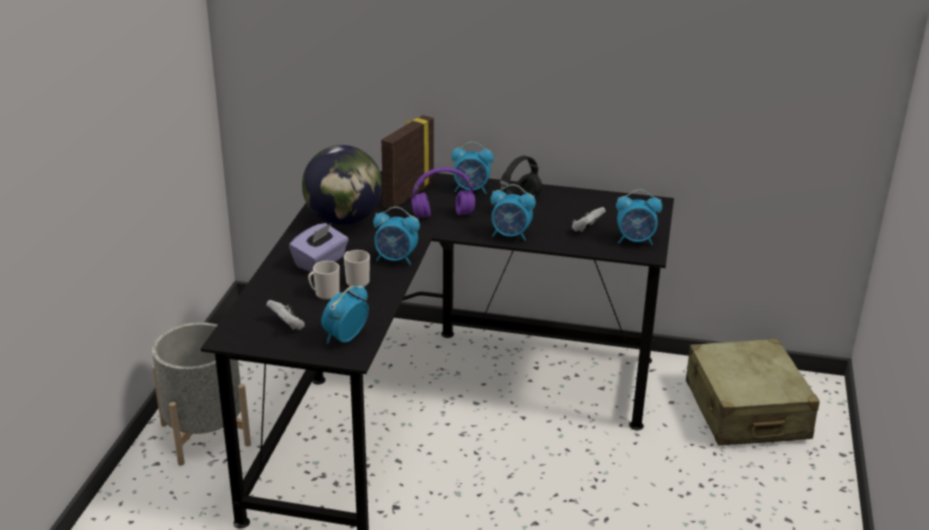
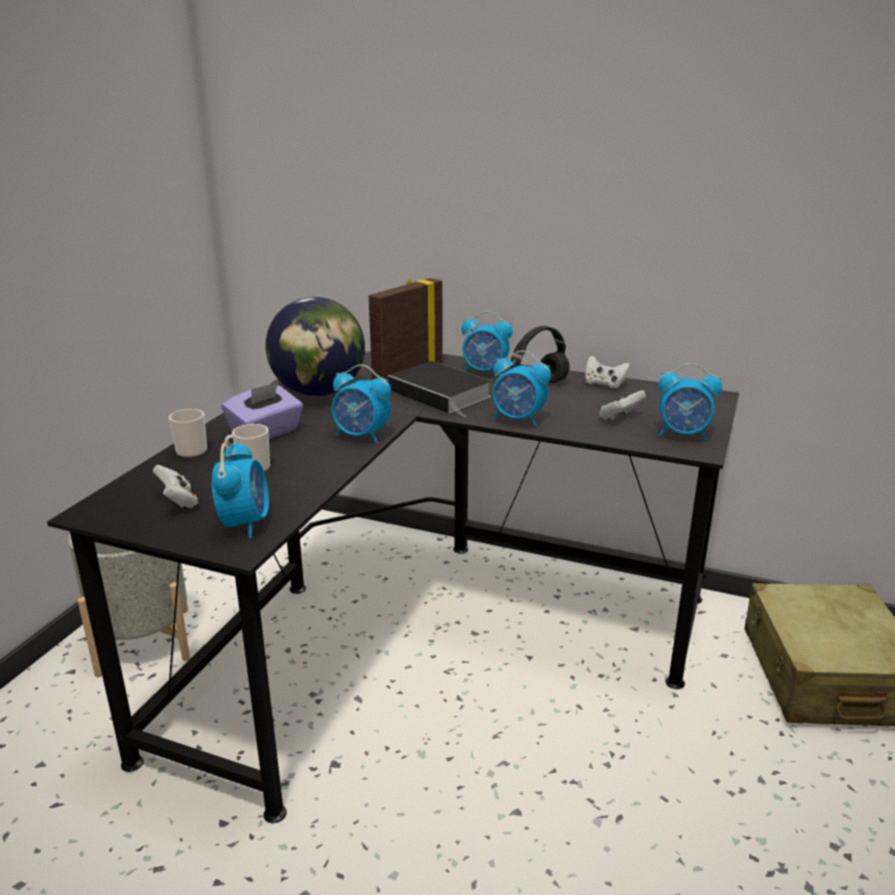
camera: 10 degrees right, 5 degrees down
alarm clock [321,285,369,344] -> alarm clock turned 135 degrees clockwise [212,441,269,538]
mug [344,250,370,287] -> mug moved to [169,409,207,458]
purple headphones [411,167,475,218] -> book [388,361,492,417]
none -> white game controller [585,356,630,389]

